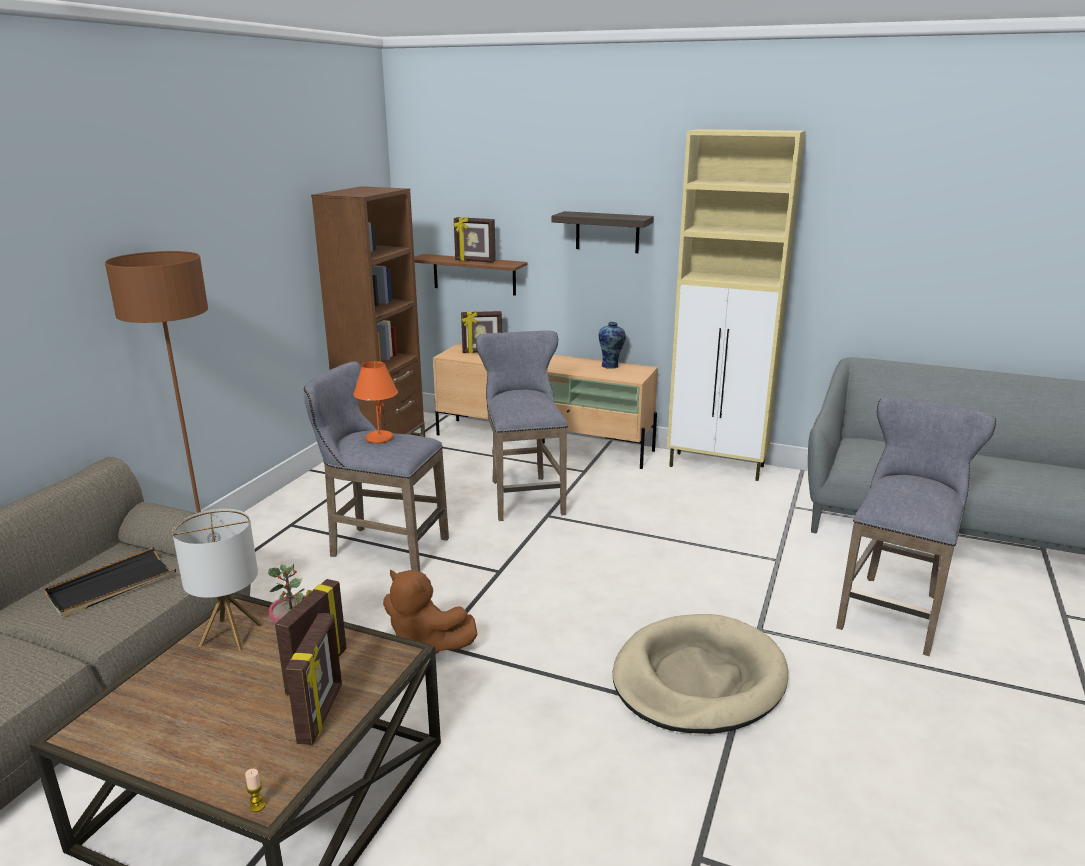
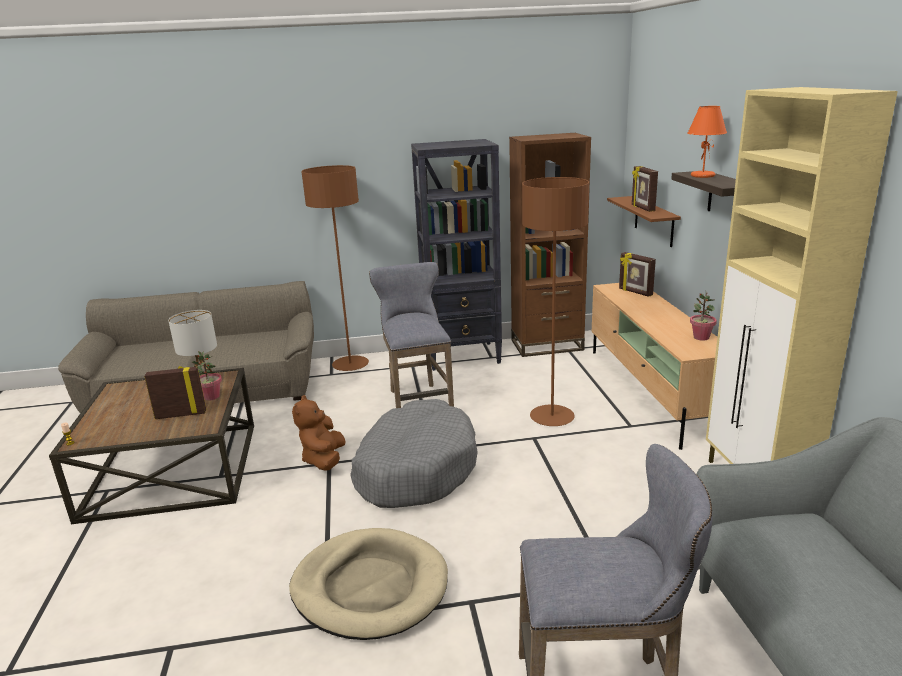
camera: 60 degrees right, 0 degrees up
black tray [44,547,176,618] -> none
picture frame [286,613,342,745] -> none
orange table lamp [353,361,398,444] -> orange table lamp moved to [687,106,727,178]
grey stool [476,330,568,521] -> brown floor lamp [522,177,589,426]
vase [599,322,626,369] -> potted plant [690,293,717,341]
none -> grey dog bed [350,399,478,508]
none -> black bookcase [411,139,502,371]

